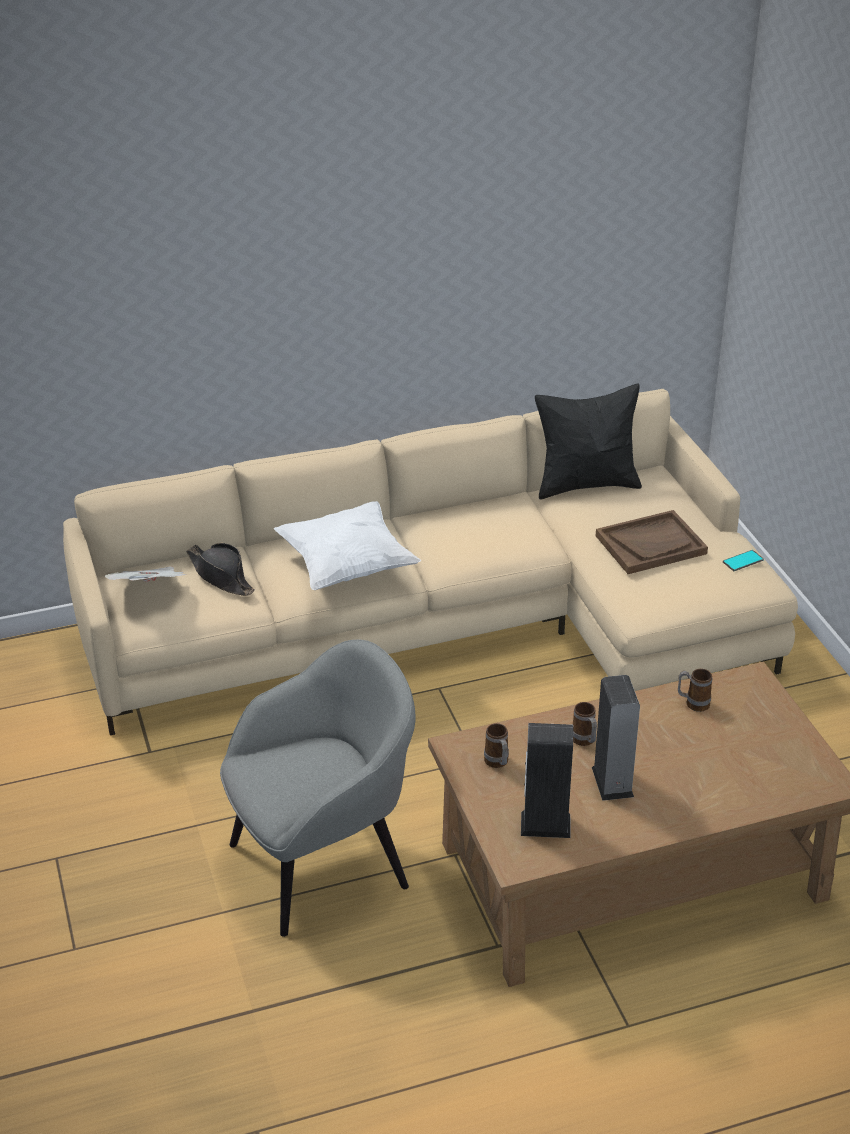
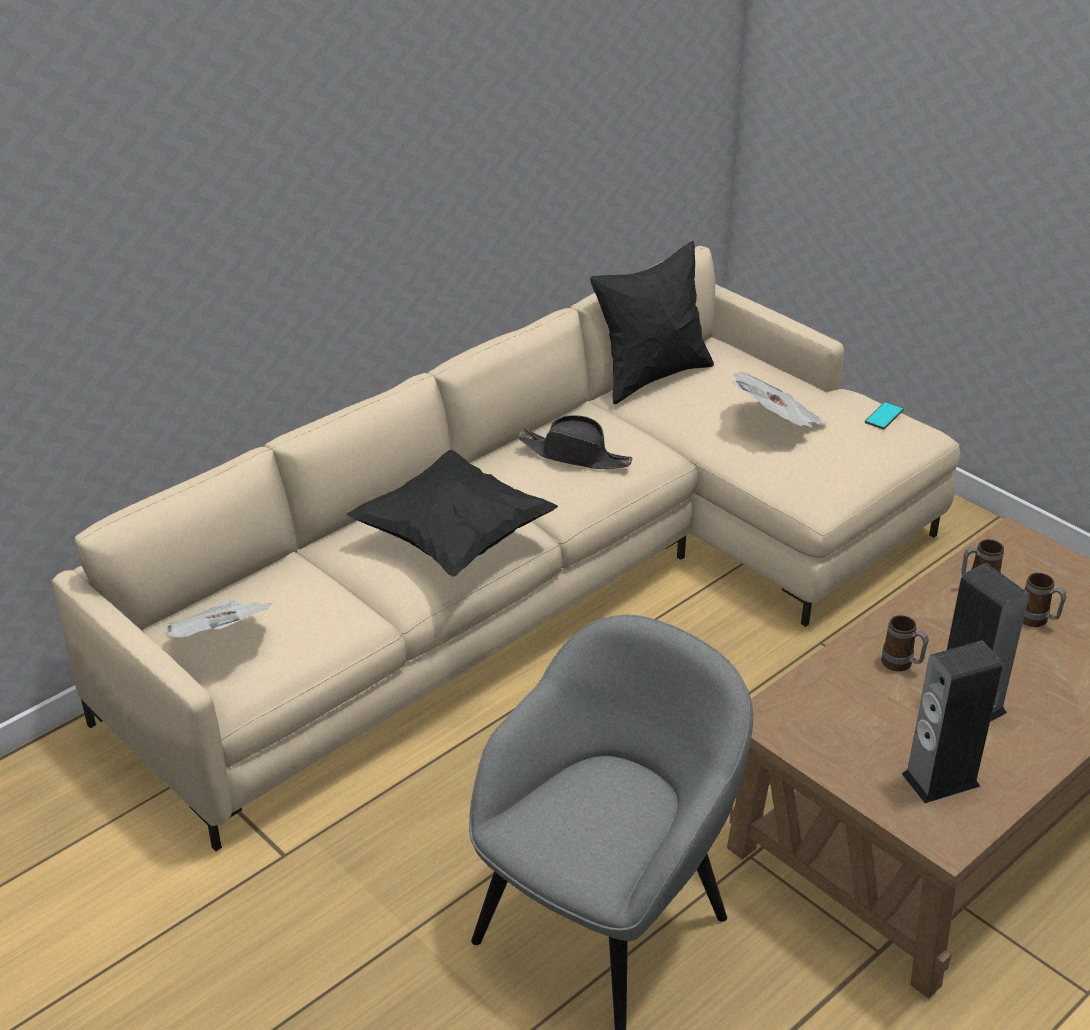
camera: 25 degrees left, 0 degrees up
black hat [186,543,255,596] -> black hat moved to [518,415,633,469]
white pillow [274,501,421,590] -> black pillow [346,450,558,577]
mug [484,723,509,768] -> mug moved to [1023,573,1066,627]
brown tray [596,510,708,574] -> newspaper [732,372,827,427]

